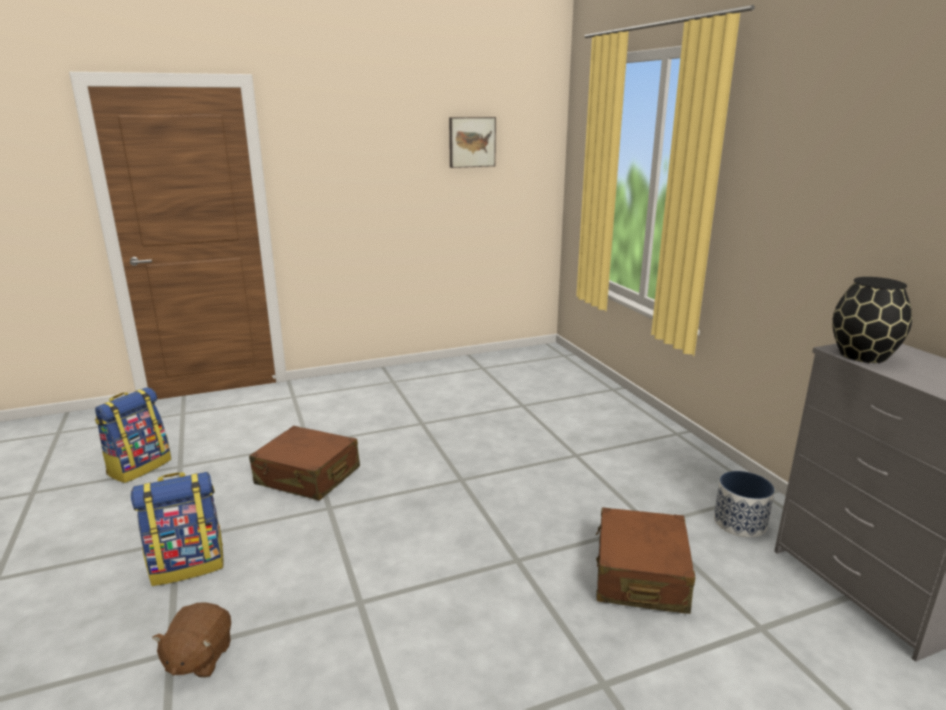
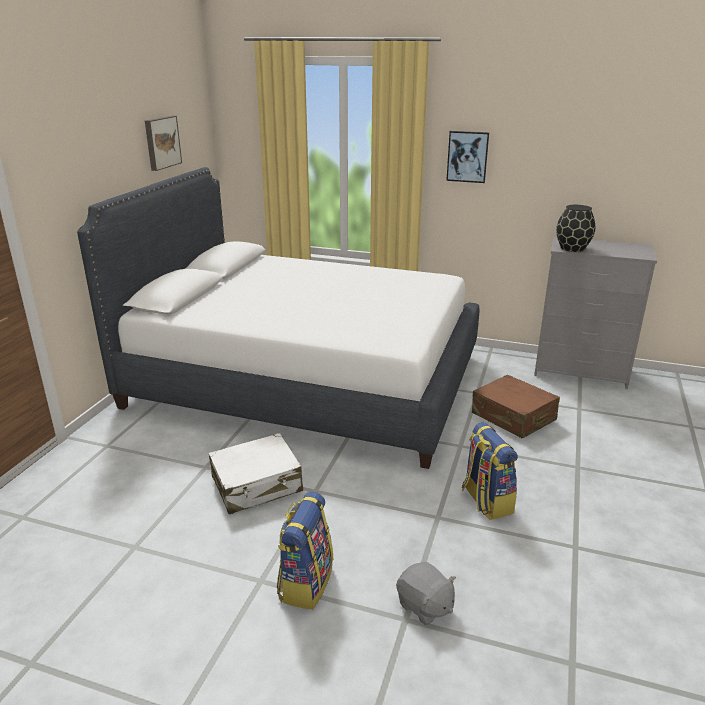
camera: 50 degrees left, 5 degrees up
backpack [95,387,171,483] -> backpack moved to [462,422,518,520]
brown plush toy [152,602,231,678] -> grey plush toy [396,562,456,625]
brown suitcase [249,426,360,501] -> white suitcase [209,433,303,514]
planter [714,471,774,537] -> none
none -> white bed [77,167,479,469]
none -> picture [446,131,489,183]

